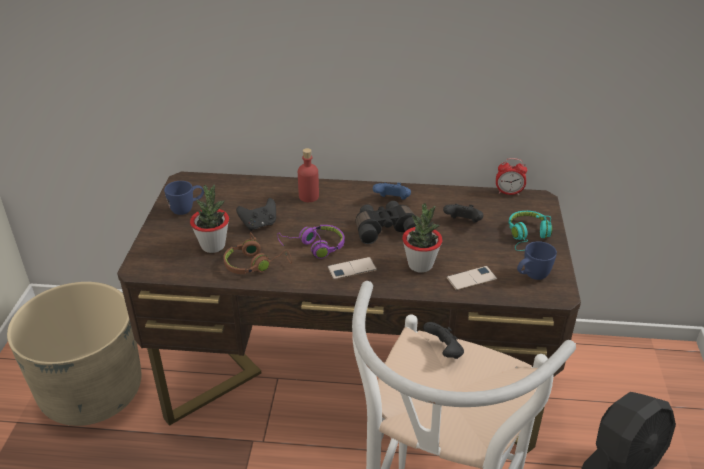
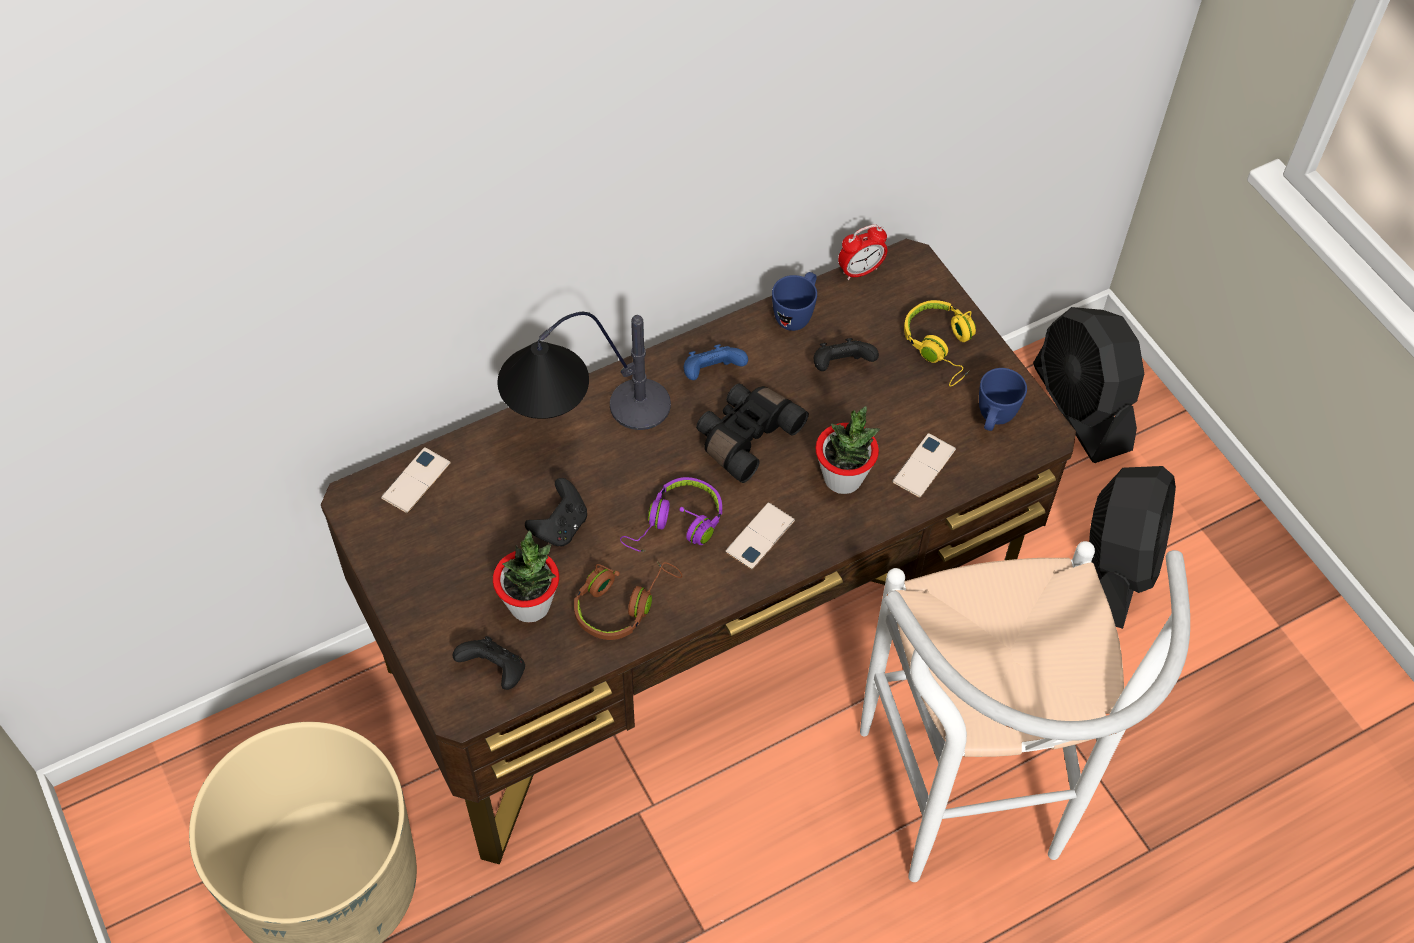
camera: 35 degrees left, 20 degrees up
blue mug [164,181,204,215] -> blue mug moved to [772,272,817,331]
red bottle [298,148,319,202] -> table lamp [498,311,671,430]
black game controller [423,322,464,359] -> black game controller moved to [453,636,525,690]
turquoise headphones [508,211,553,251] -> yellow headphones [904,300,976,387]
none -> phone [381,447,451,513]
none -> black fan [1033,307,1144,463]

